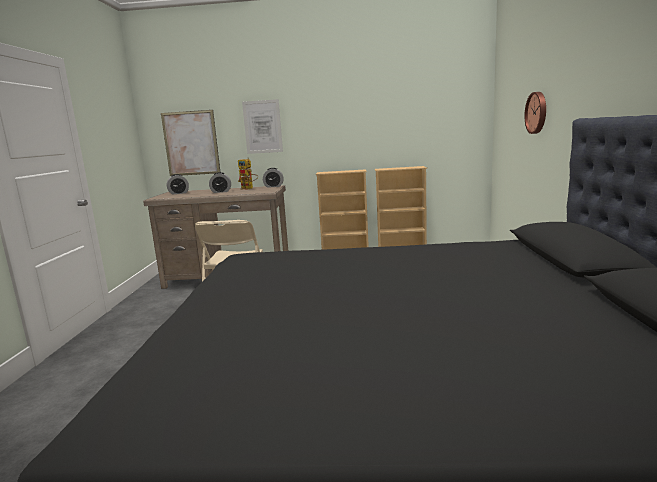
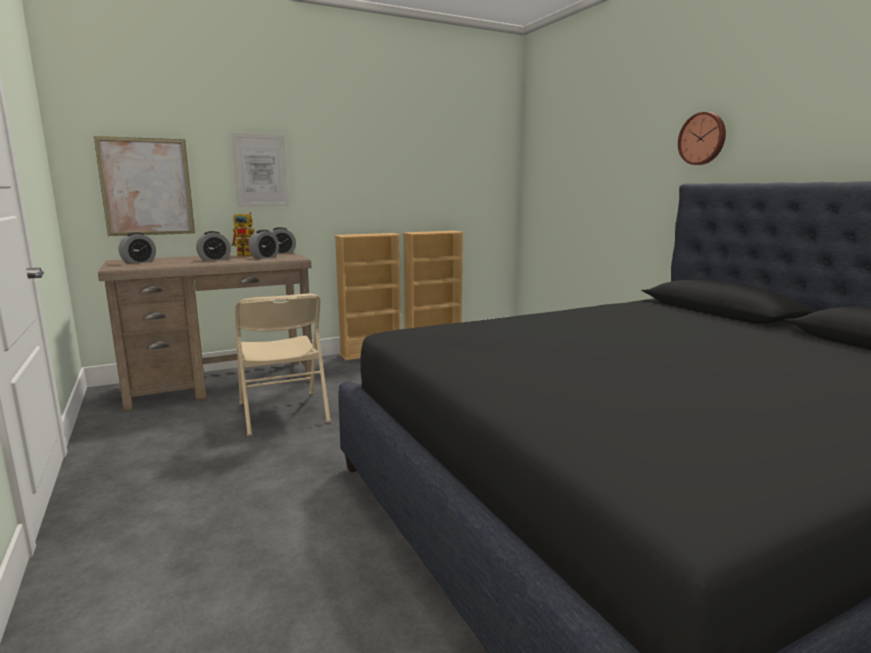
camera: 30 degrees left, 0 degrees up
wall clock [524,92,546,134] -> wall clock moved to [678,112,726,165]
none -> alarm clock [248,230,279,259]

